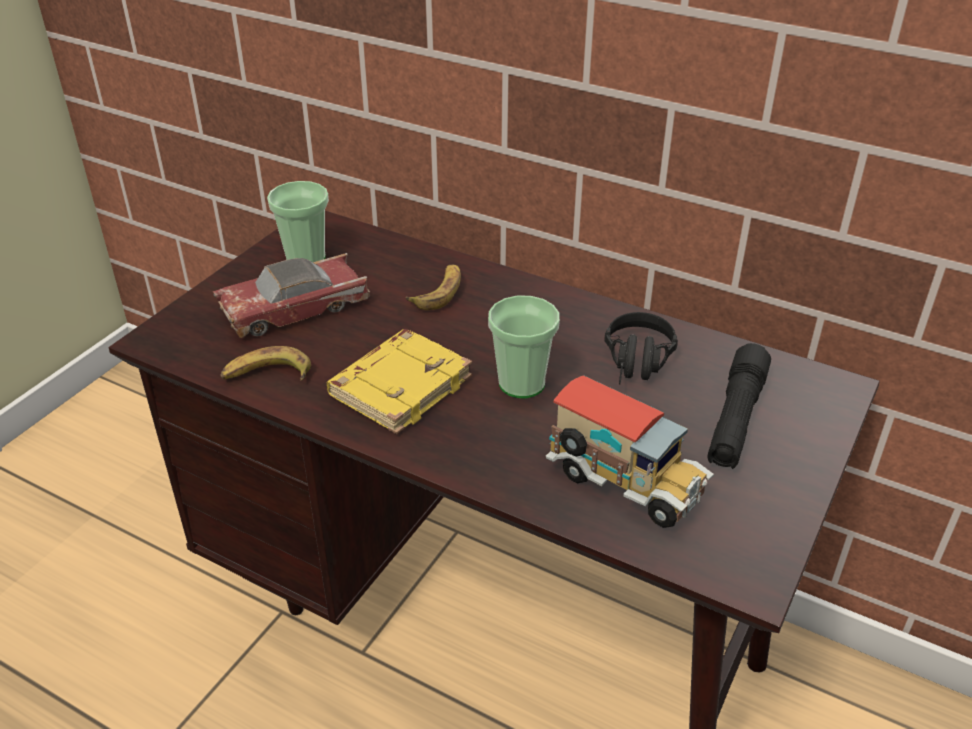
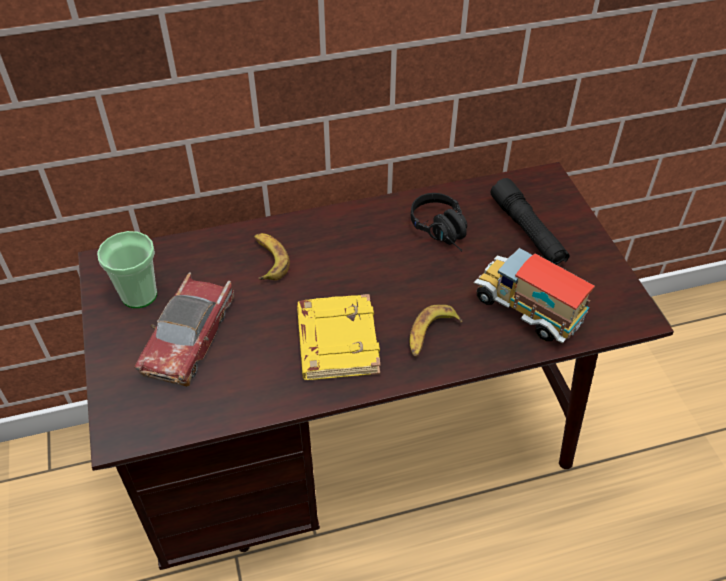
camera: 45 degrees left, 10 degrees up
banana [221,346,311,381] -> banana moved to [410,304,462,357]
cup [488,295,560,398] -> none
toy truck [546,375,714,528] -> toy truck turned 135 degrees counterclockwise [474,248,595,343]

